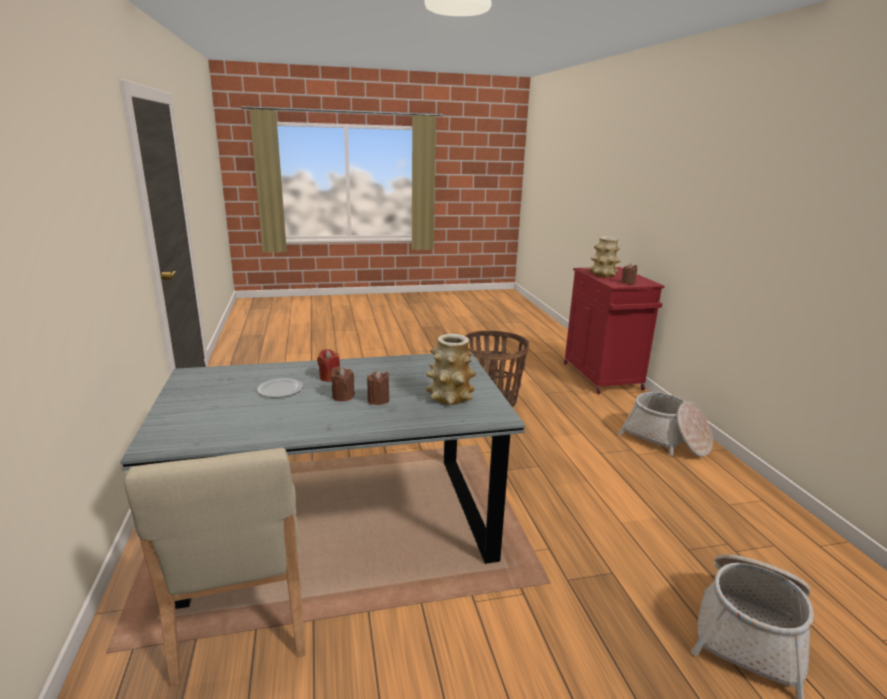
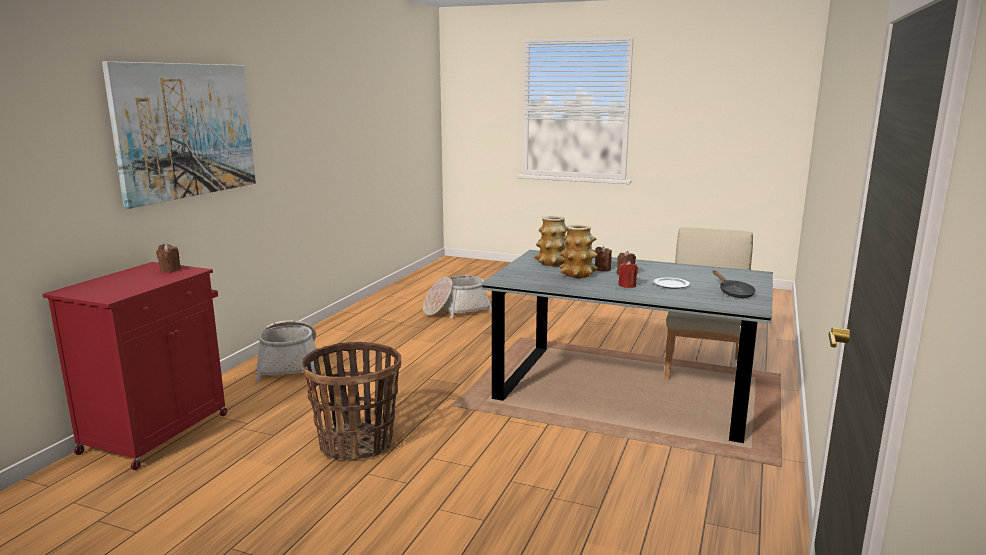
camera: 145 degrees left, 5 degrees down
vase [589,237,621,277] -> vase moved to [560,224,598,278]
none -> picture [102,61,256,209]
none -> black frying pan [713,270,756,298]

